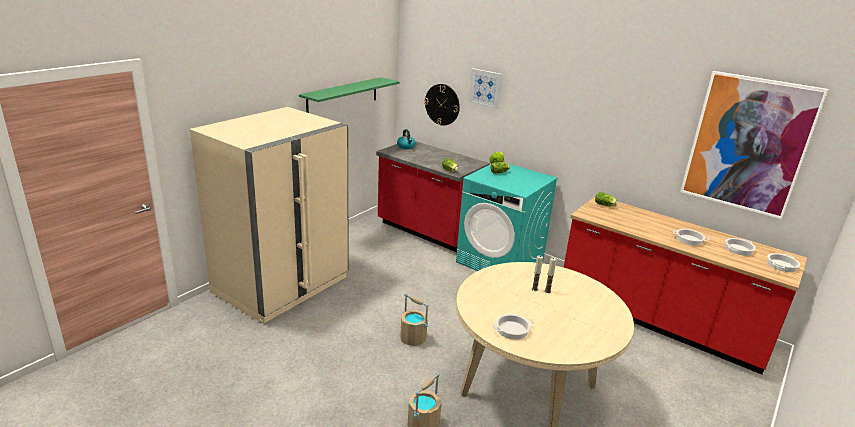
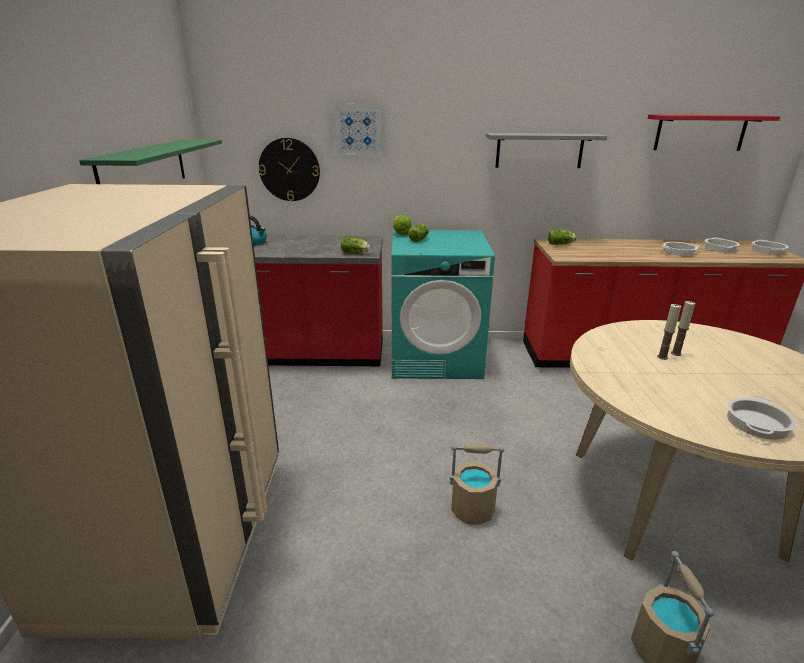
camera: 35 degrees left, 0 degrees up
picture [680,71,828,219] -> red shelf [648,115,780,151]
none -> grey shelf [486,133,607,168]

